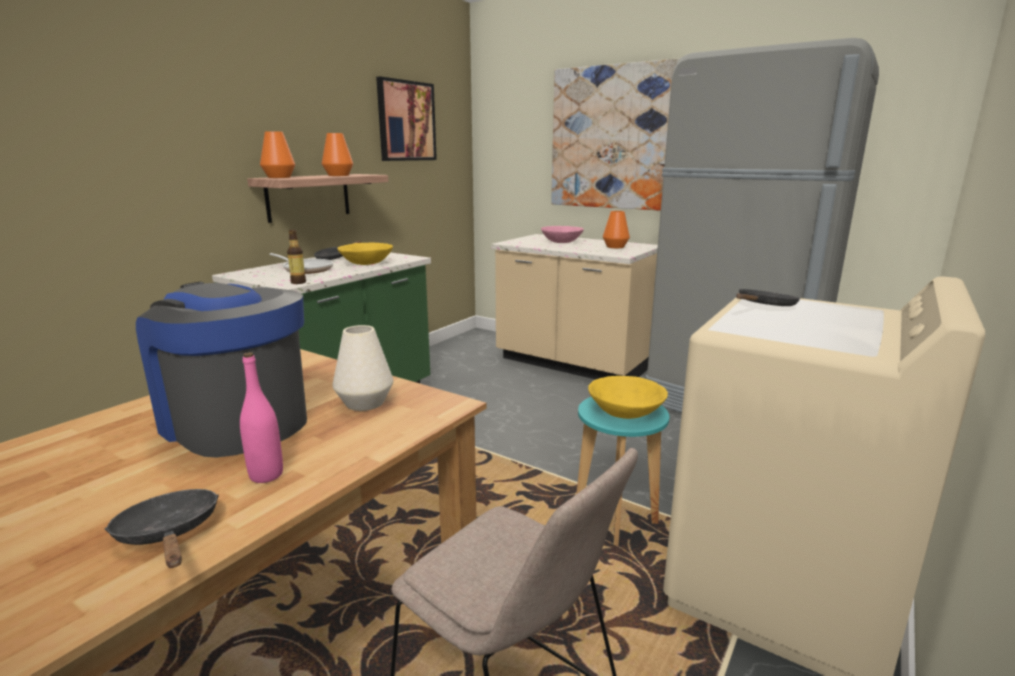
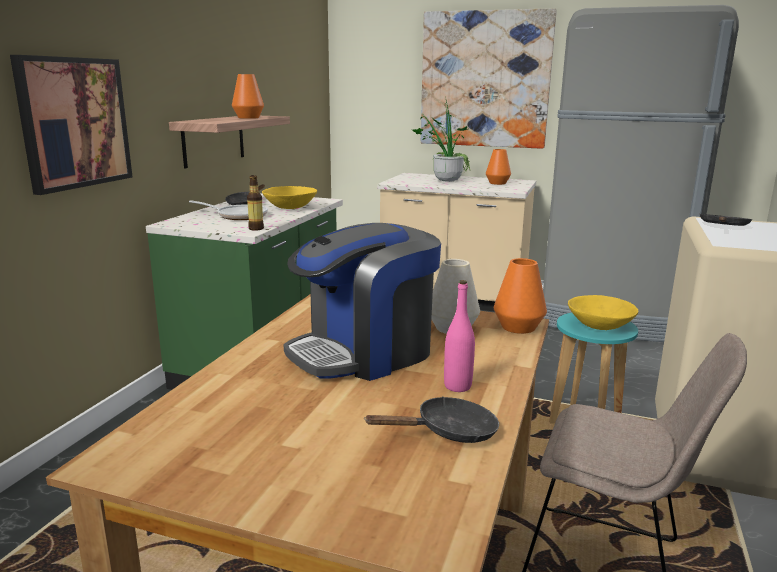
camera: 15 degrees left, 0 degrees up
black frying pan [105,489,219,568] -> black frying pan turned 120 degrees clockwise [364,397,499,443]
coffee machine [136,282,307,457] -> coffee machine turned 60 degrees counterclockwise [283,223,441,381]
orange vase [260,131,295,178] -> orange vase moved to [494,258,547,334]
picture [376,76,437,161] -> picture moved to [10,55,132,195]
pink bowl [541,226,584,243] -> potted plant [412,96,470,182]

